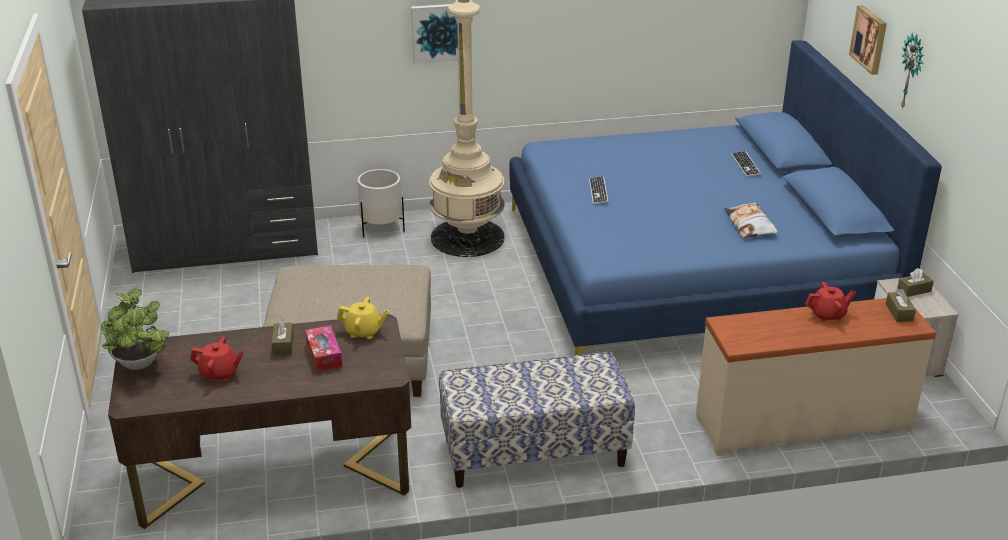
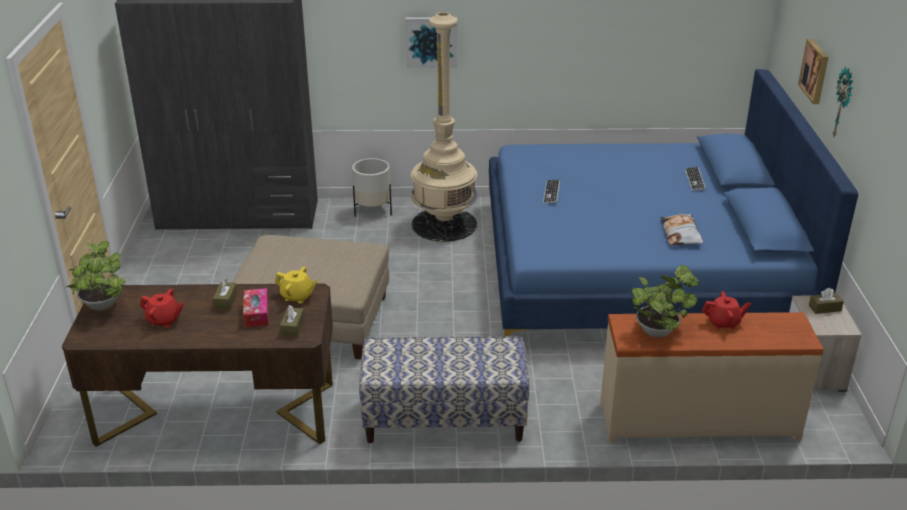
camera: 10 degrees right, 0 degrees up
brown tissue box [886,289,916,322] -> brown tissue box moved to [280,305,305,337]
none -> potted plant [632,265,699,338]

